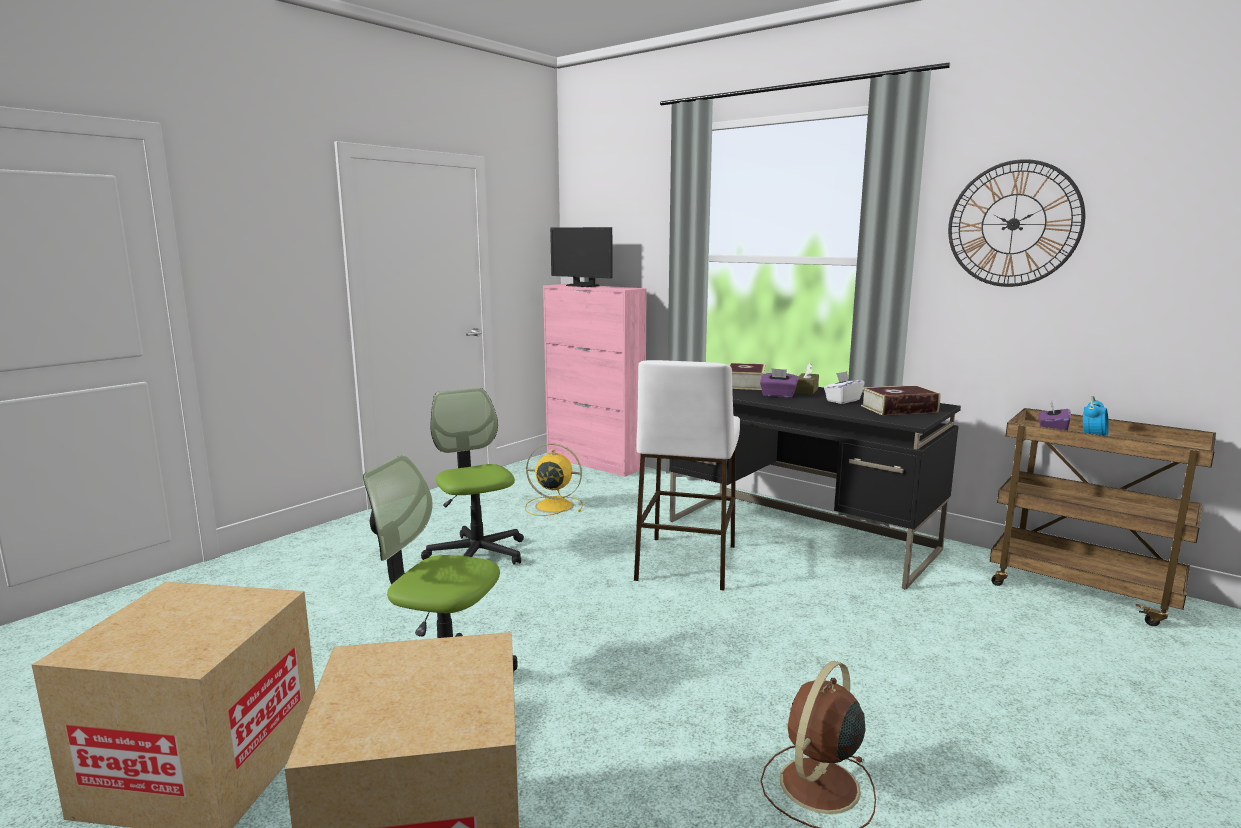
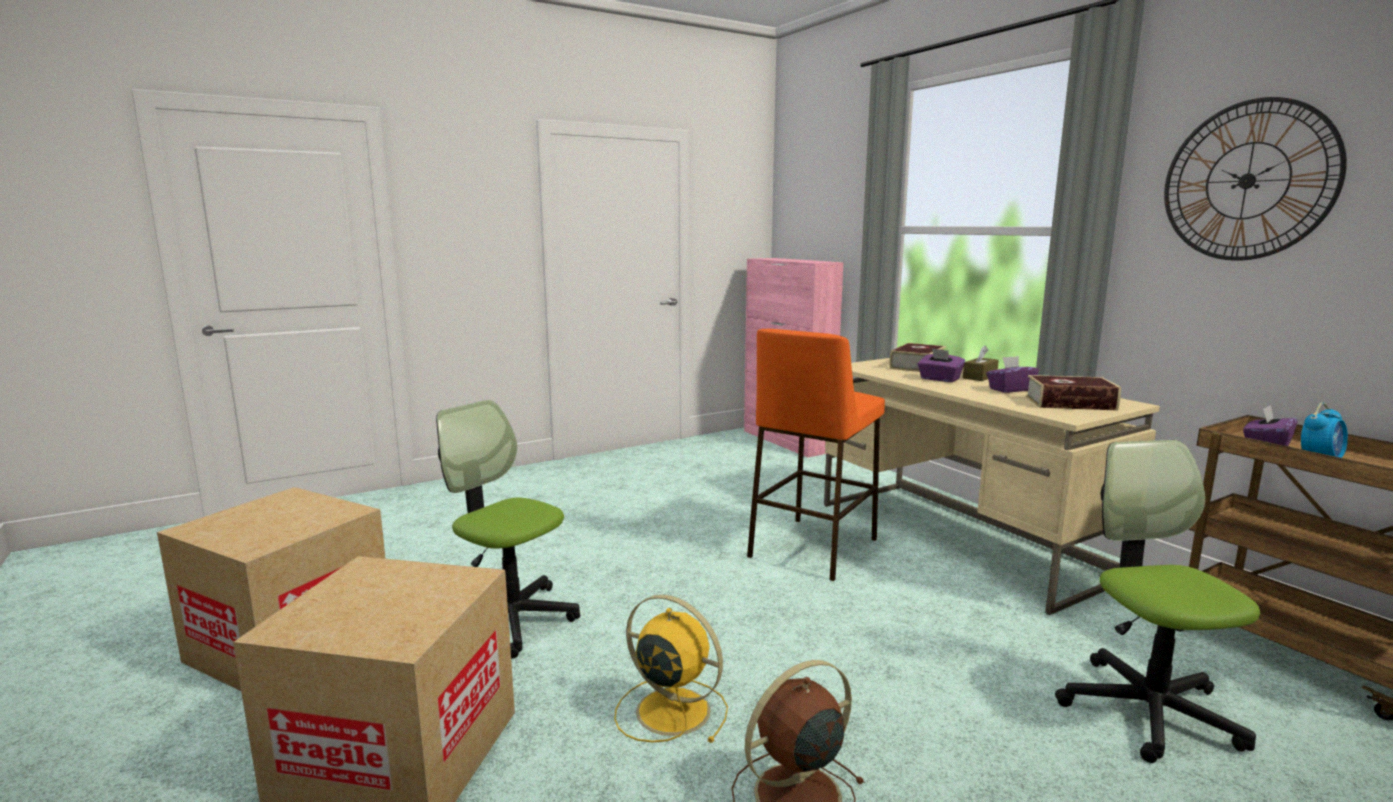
camera: 20 degrees right, 0 degrees up
office chair [421,388,524,564] -> office chair moved to [1055,440,1260,763]
yellow fan [525,443,583,516] -> yellow fan moved to [614,595,728,743]
monitor [550,227,612,287] -> none
white stool [634,360,740,591] -> orange stool [747,329,885,581]
black desk [669,387,961,589] -> beige desk [824,358,1160,615]
white tissue box [824,371,864,404] -> purple tissue box [986,356,1039,393]

